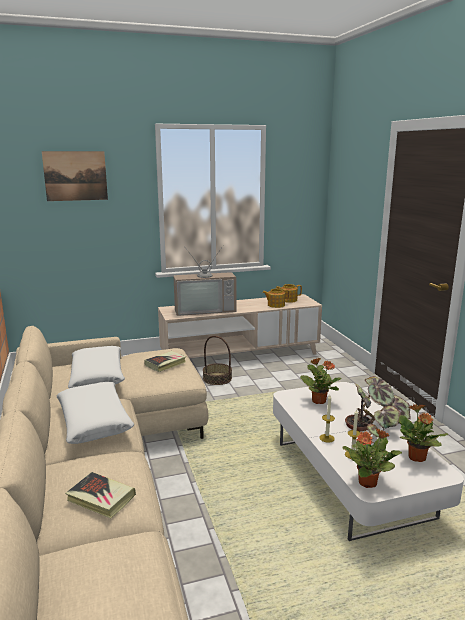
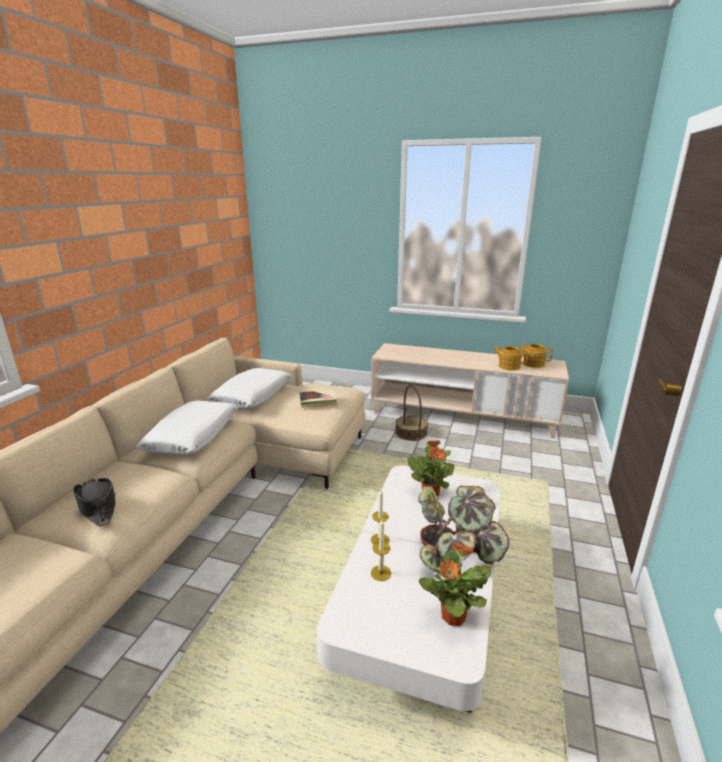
camera: 35 degrees right, 5 degrees up
picture [42,151,108,201] -> none
book [65,472,136,519] -> black hat [73,478,116,527]
television [174,245,237,316] -> none
potted plant [342,428,402,488] -> none

